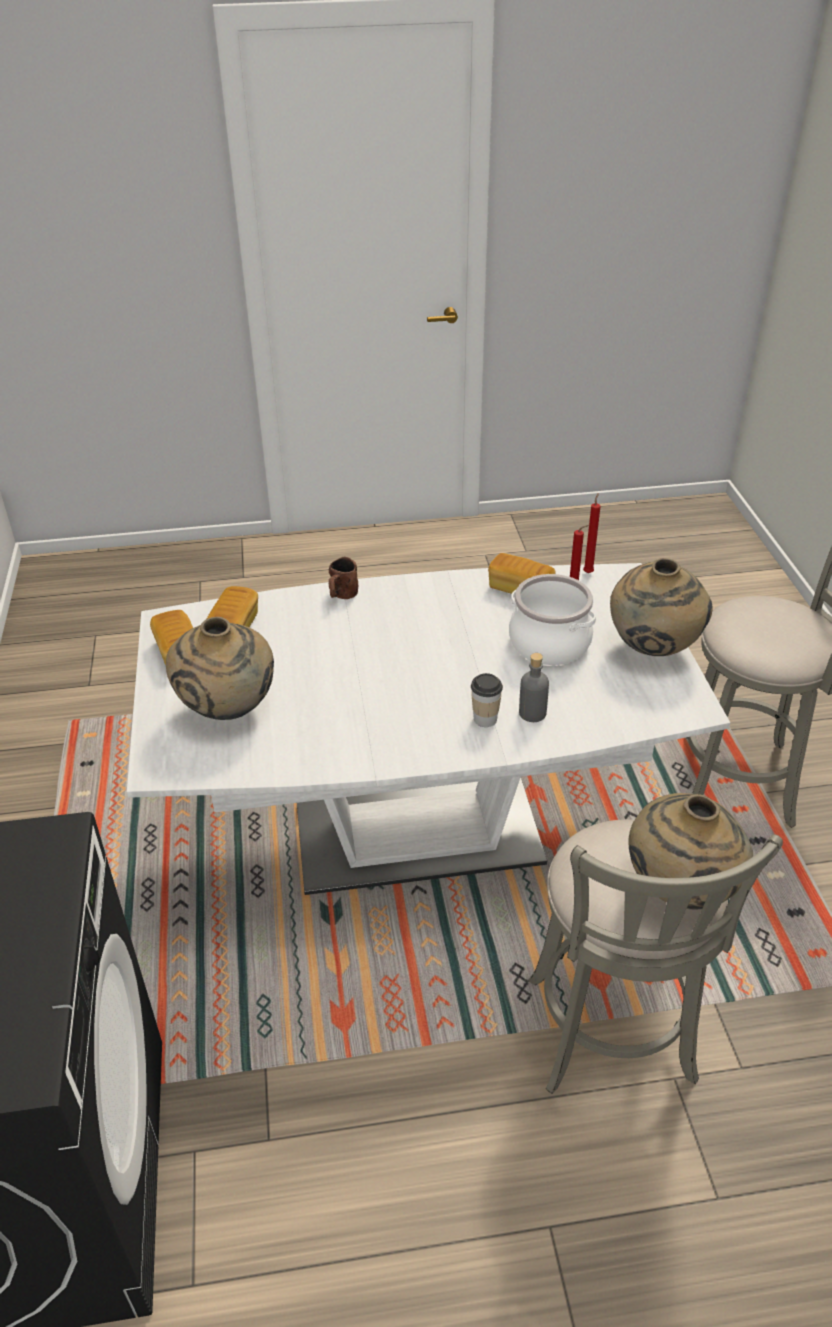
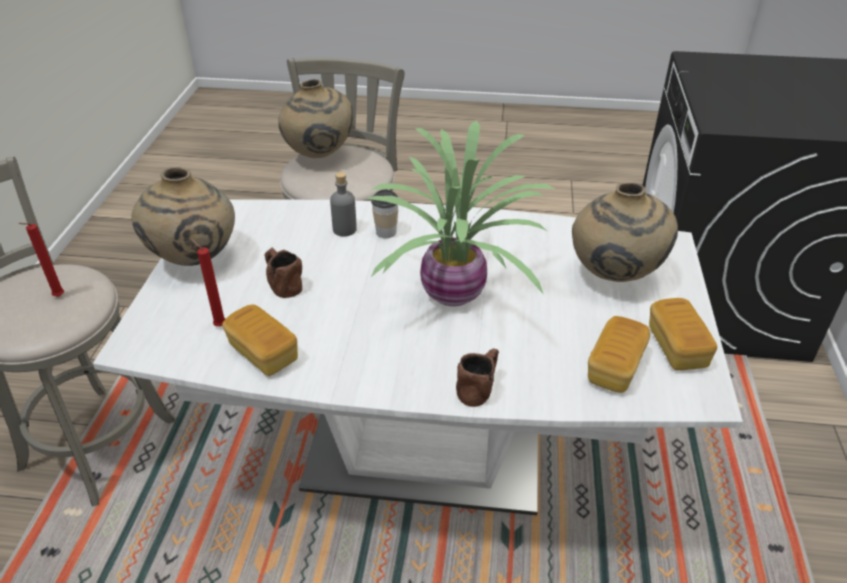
camera: 165 degrees left, 0 degrees up
cooking pot [509,574,596,665] -> brown mug [264,247,302,298]
red candle [583,493,600,573] -> red candle moved to [18,223,64,297]
none -> potted plant [366,121,555,306]

